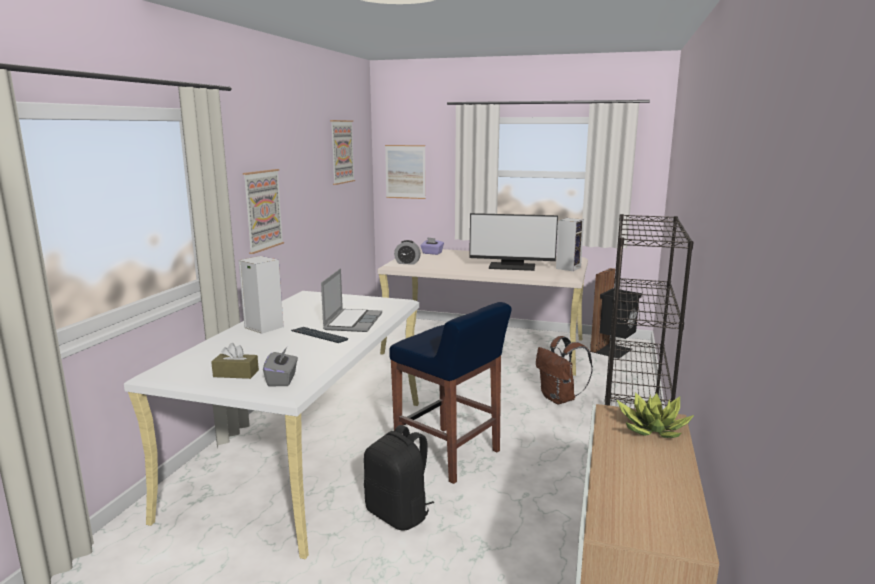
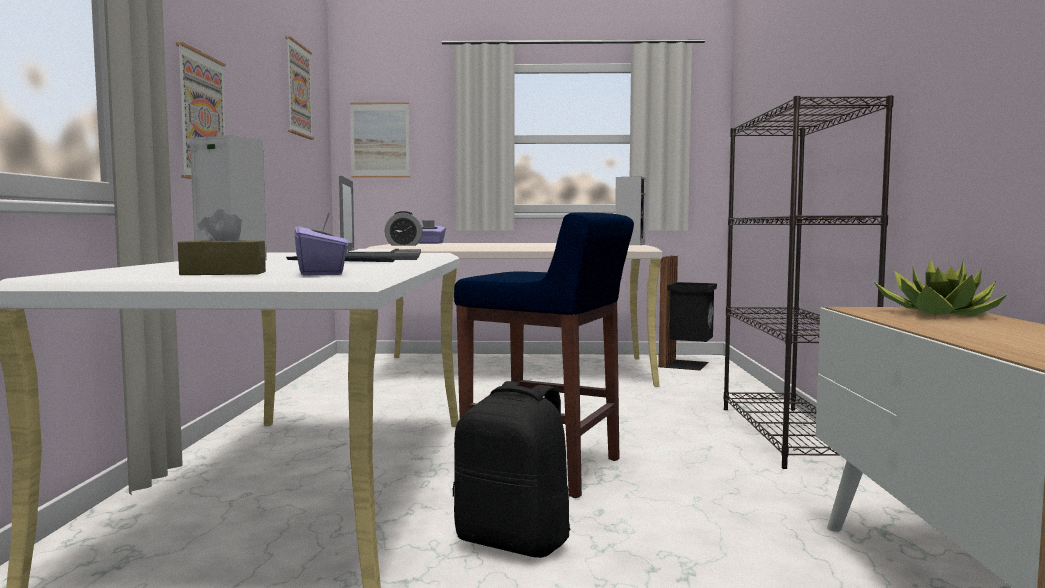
camera: 15 degrees left, 10 degrees down
grey tissue box [263,347,298,386] -> purple tissue box [294,212,349,276]
monitor [469,213,558,271] -> none
brown backpack [536,336,593,404] -> none

